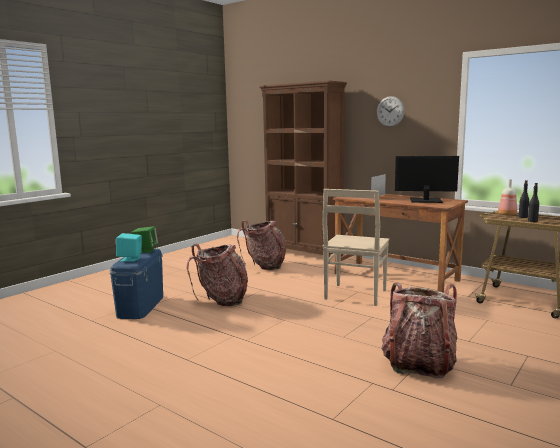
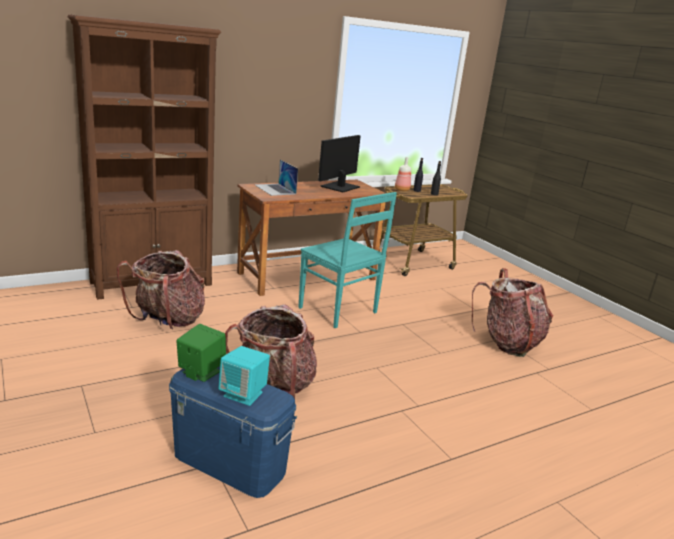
camera: 70 degrees left, 10 degrees up
beige chair [322,189,389,306] -> turquoise chair [298,192,397,328]
wall clock [377,96,404,127] -> none

